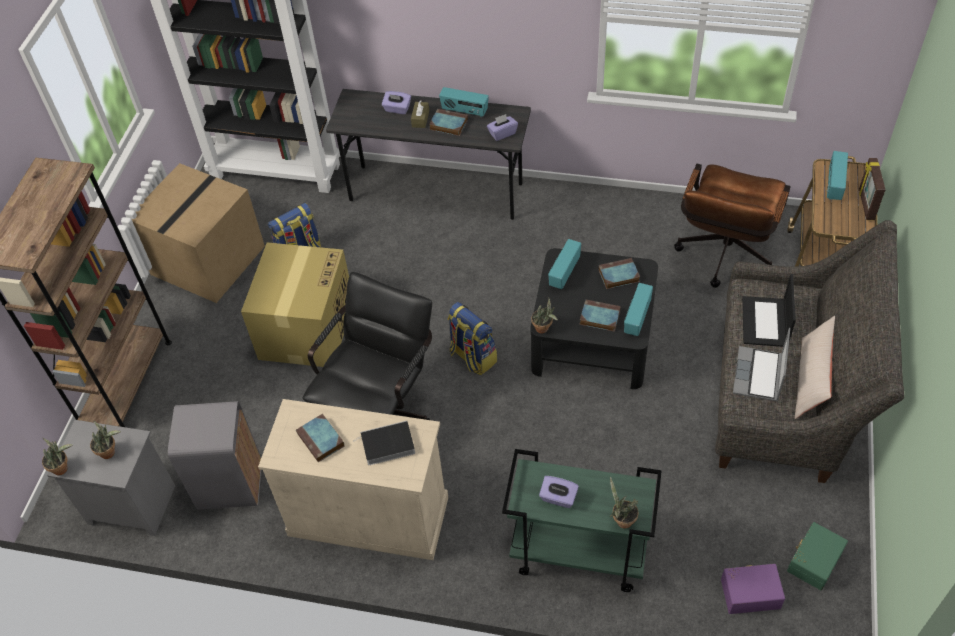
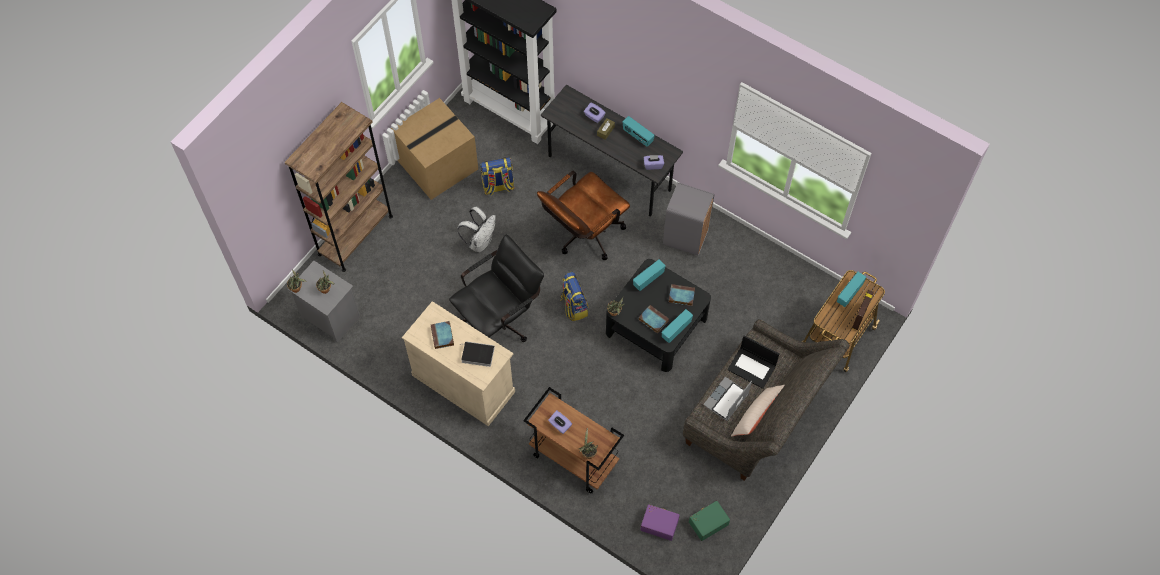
camera: 20 degrees right, 10 degrees up
grey trash can [168,401,261,510] -> grey trash can moved to [663,183,715,256]
cardboard box [241,242,349,367] -> white backpack [457,207,496,253]
book [429,109,468,136] -> none
green cart [502,449,662,592] -> brown cart [523,387,624,494]
brown office chair [674,164,791,288] -> brown office chair moved to [537,171,630,260]
laptop [742,274,796,347] -> laptop turned 90 degrees counterclockwise [727,335,779,389]

